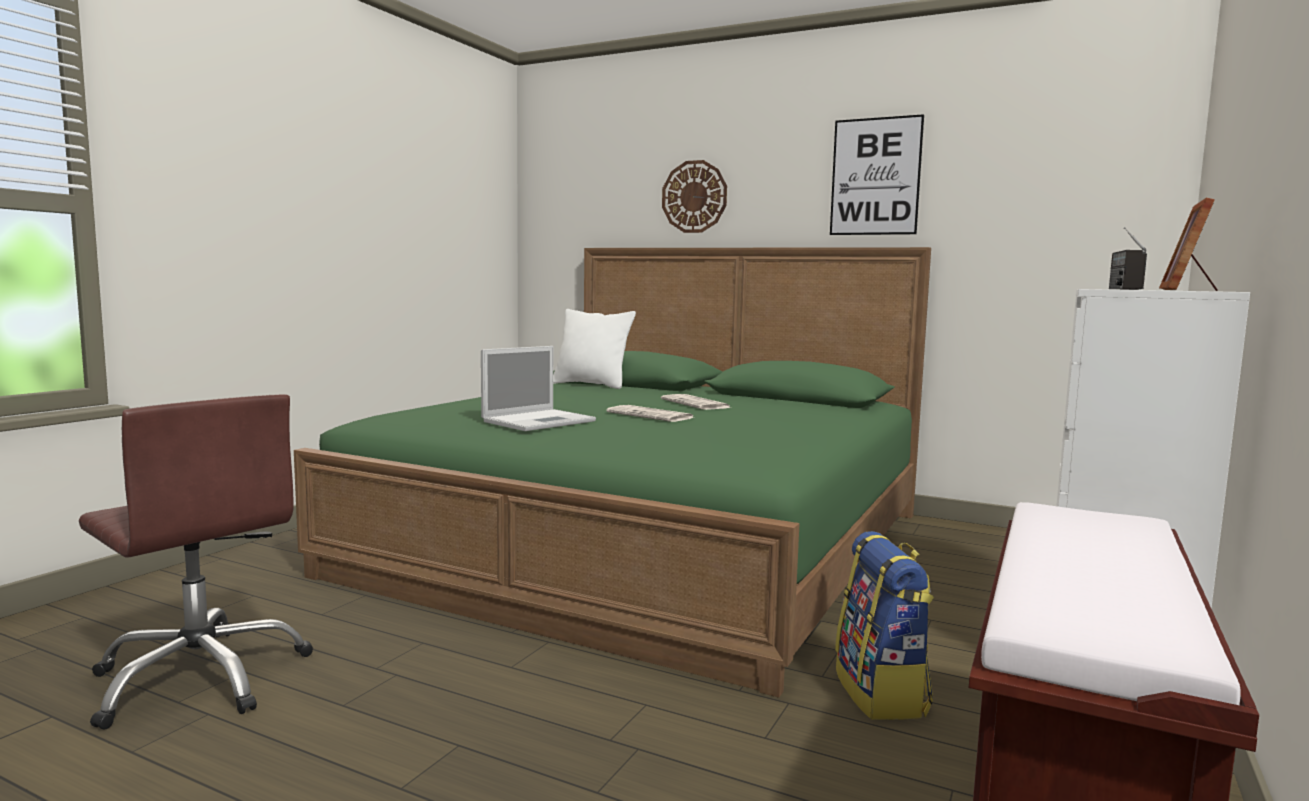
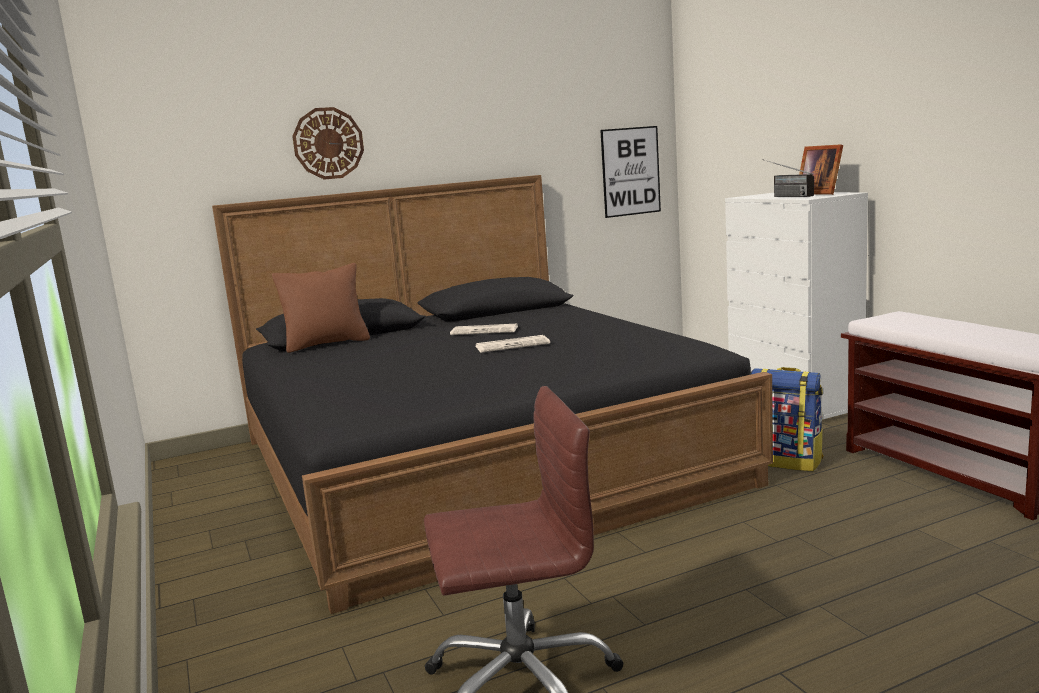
camera: 50 degrees left, 5 degrees up
green bed [294,247,931,698] -> black bed [212,175,773,614]
laptop [481,346,596,431] -> none
white pillow [553,309,636,389] -> brown pillow [272,263,370,353]
picture [830,114,924,235] -> picture moved to [600,126,661,218]

